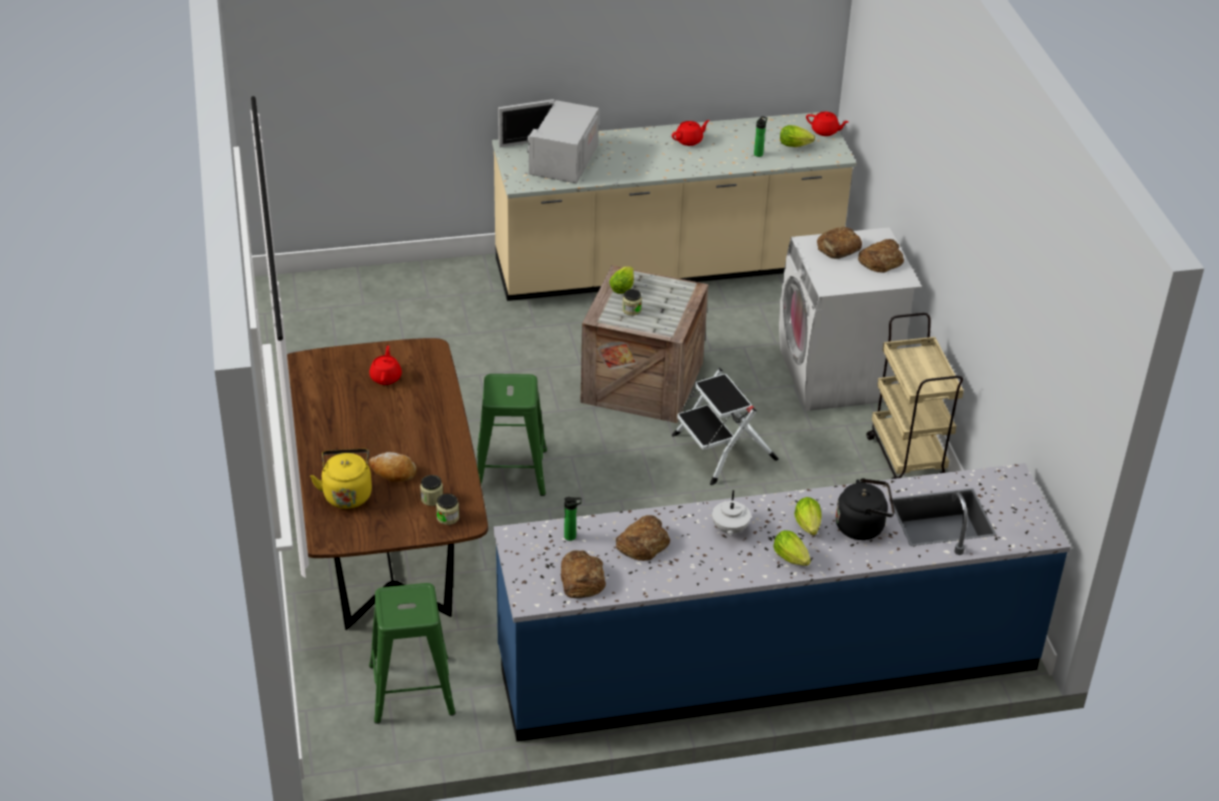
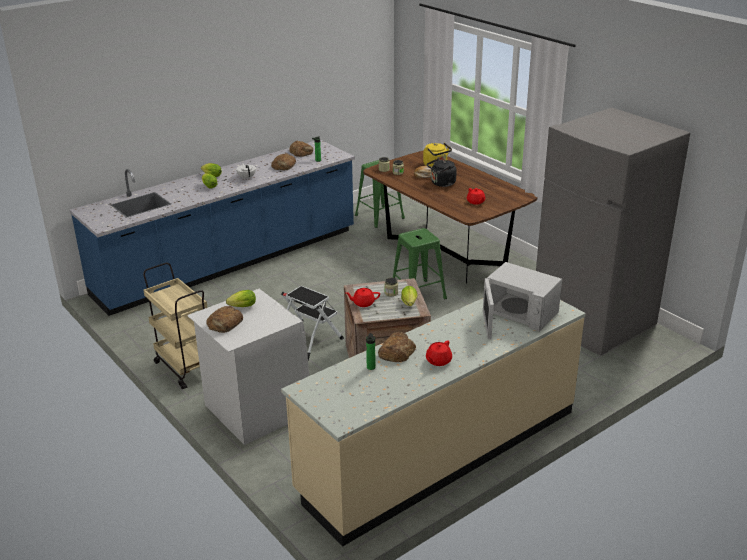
camera: 155 degrees right, 10 degrees down
white microwave [498,99,599,183] -> white microwave turned 135 degrees clockwise [483,262,562,339]
lettuce [780,125,815,147] -> lettuce moved to [226,290,256,307]
red teapot [806,112,849,136] -> red teapot moved to [346,288,380,307]
bread [817,227,862,259] -> bread moved to [378,332,416,362]
black kettle [836,478,895,540] -> black kettle moved to [427,159,457,187]
none -> grey fridge [536,108,690,356]

